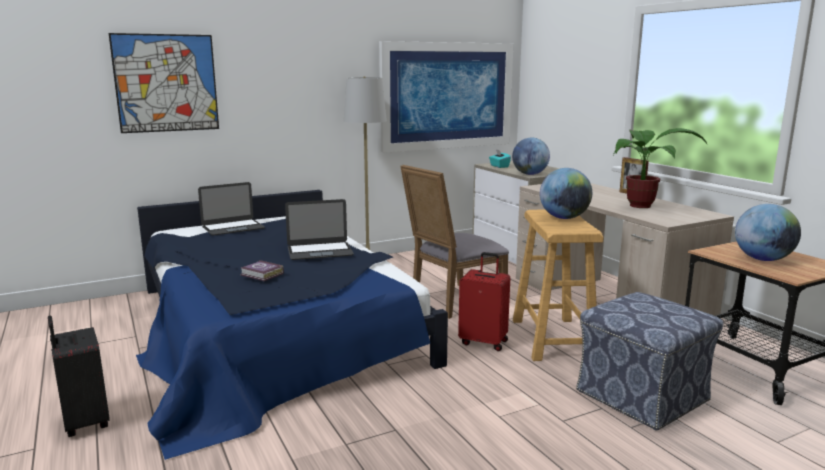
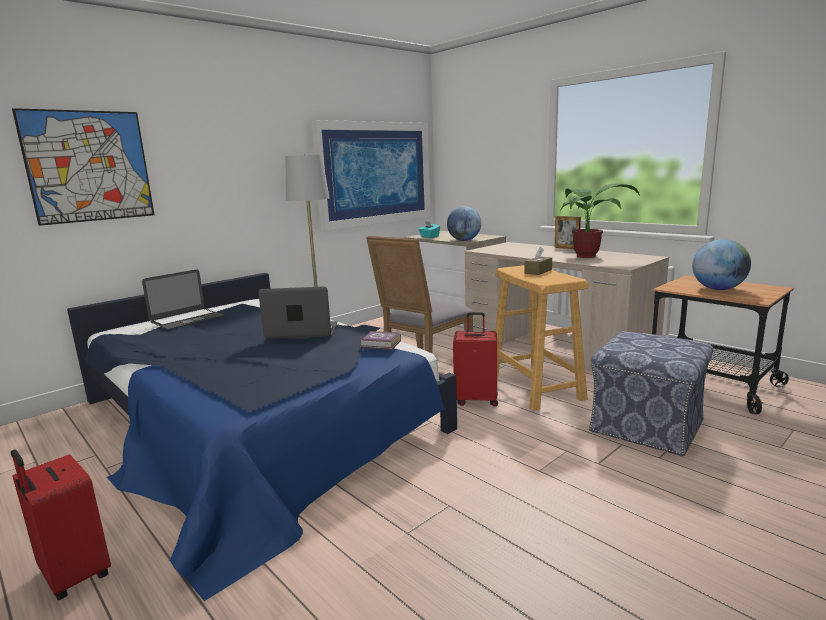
camera: 15 degrees left, 0 degrees up
black suitcase [48,316,110,437] -> red suitcase [11,449,111,600]
book [240,260,284,281] -> book moved to [360,331,401,350]
laptop [285,199,354,260] -> laptop turned 150 degrees counterclockwise [258,286,338,339]
globe [540,168,592,219] -> brown tissue box [524,247,552,275]

